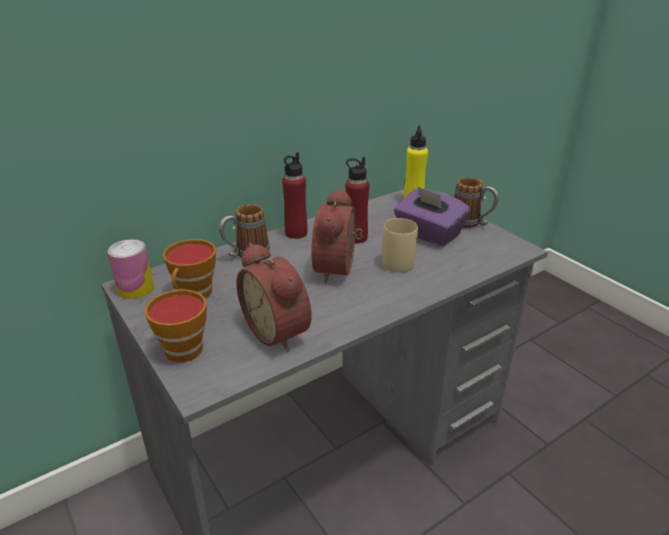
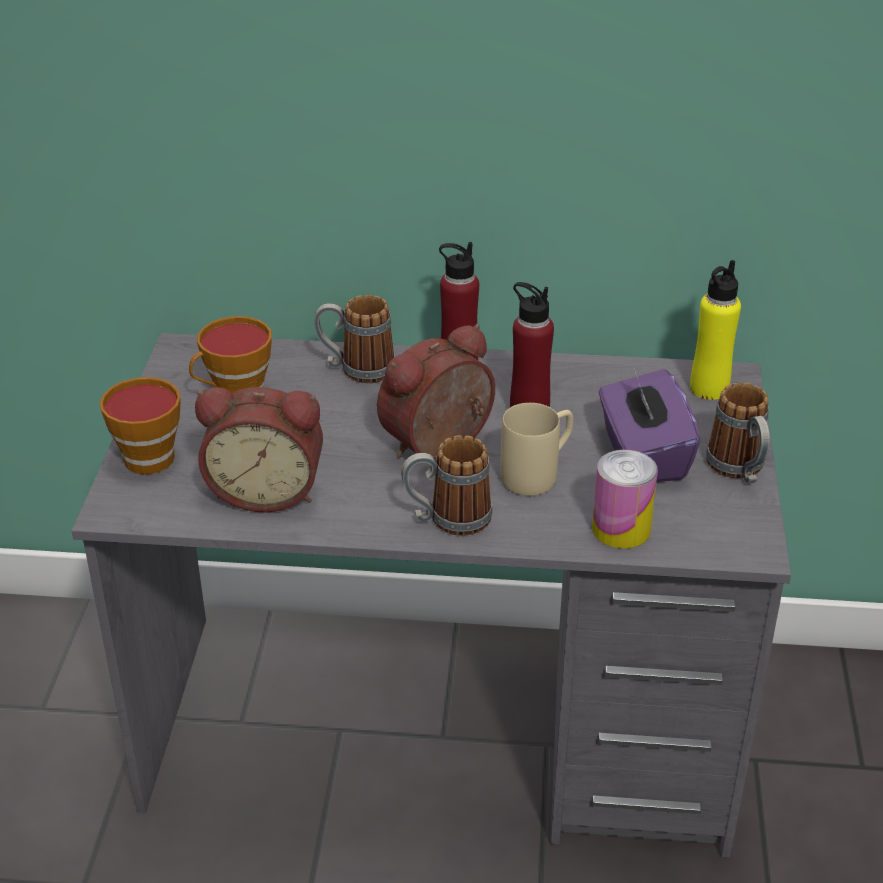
camera: 40 degrees right, 5 degrees up
can [107,239,154,299] -> can moved to [592,450,658,549]
alarm clock [236,243,312,352] -> alarm clock turned 90 degrees counterclockwise [195,387,323,513]
none -> mug [401,435,492,536]

